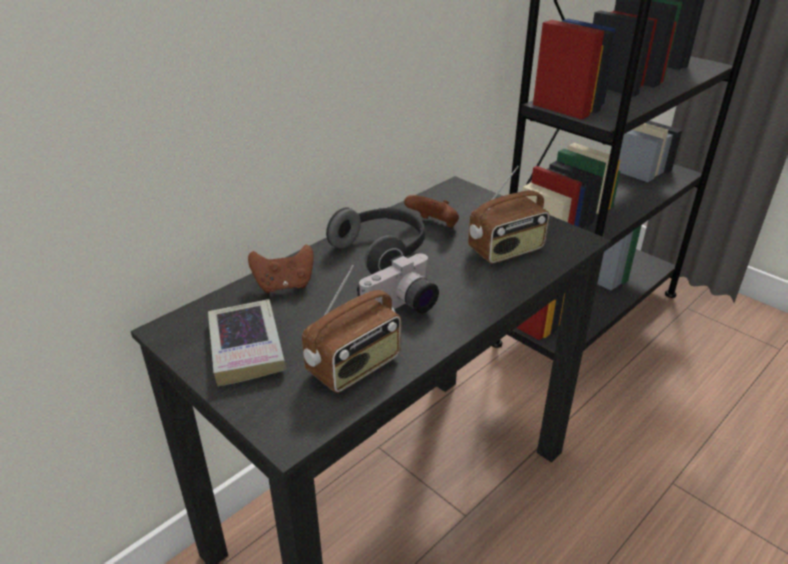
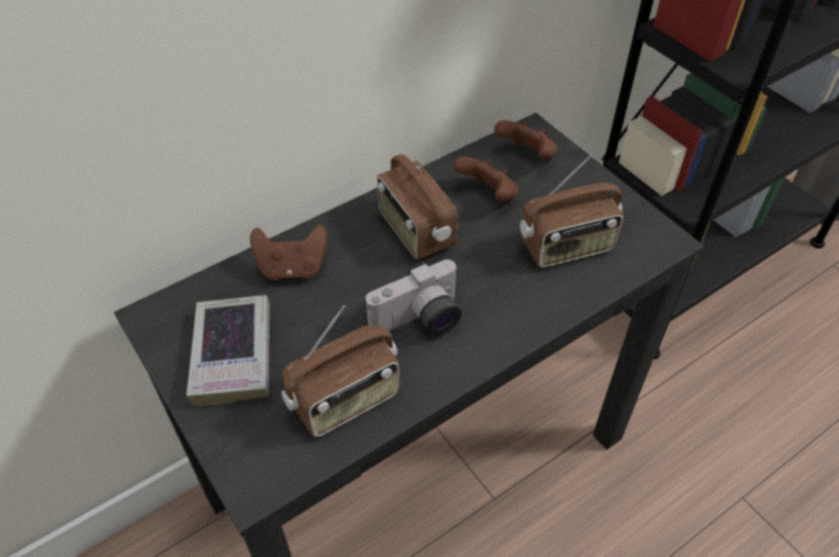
camera: 10 degrees right, 15 degrees up
headphones [326,207,425,274] -> radio [377,154,458,260]
none -> brown game controller [494,120,558,160]

